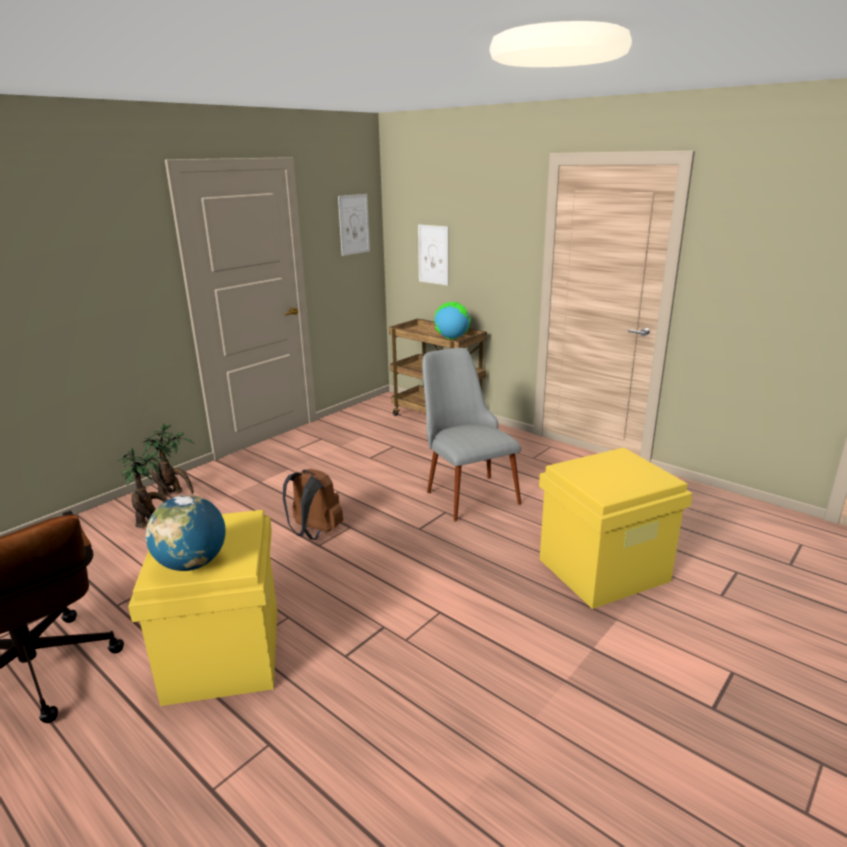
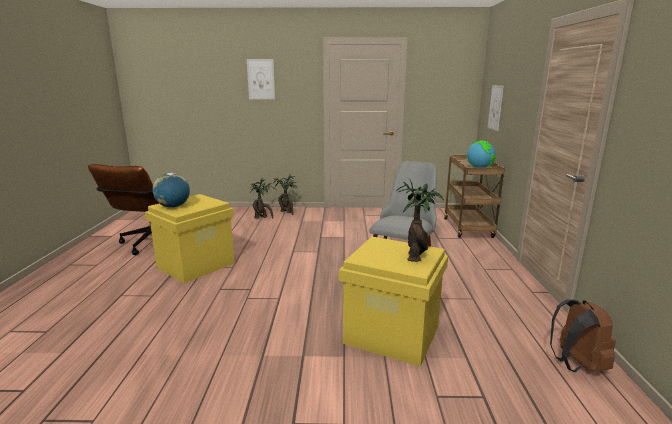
camera: 50 degrees right, 5 degrees down
brown backpack [283,469,343,540] -> brown backpack moved to [550,299,616,372]
picture [338,194,370,256] -> picture moved to [247,59,275,99]
none -> potted plant [396,178,444,262]

